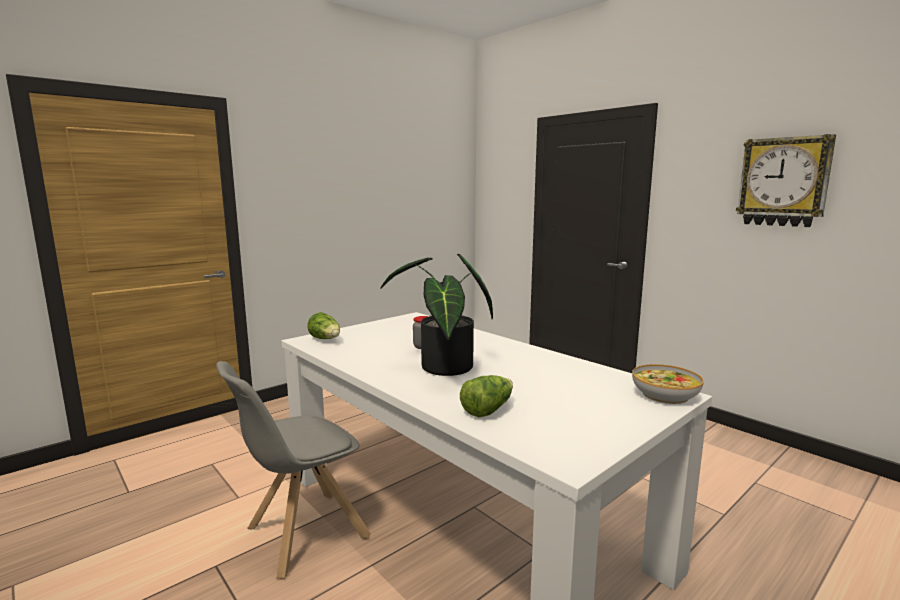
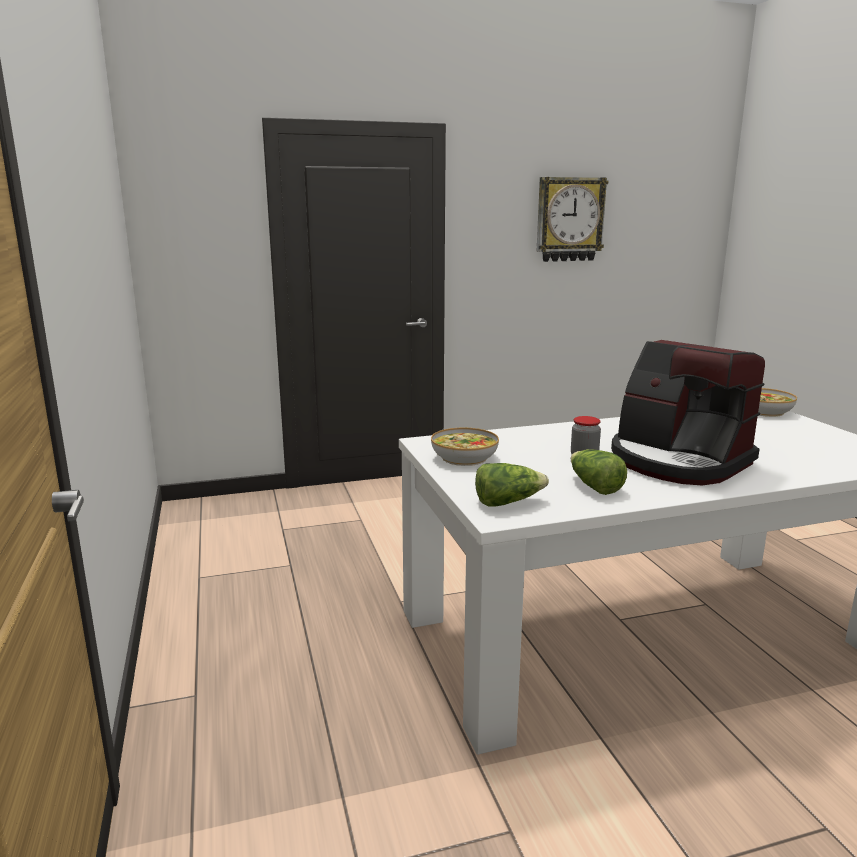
camera: 65 degrees left, 5 degrees up
grey chair [216,361,371,579] -> none
potted plant [380,254,493,376] -> coffee machine [611,340,765,486]
lettuce [460,375,513,417] -> lettuce moved to [571,449,627,495]
none -> bowl [431,428,499,466]

